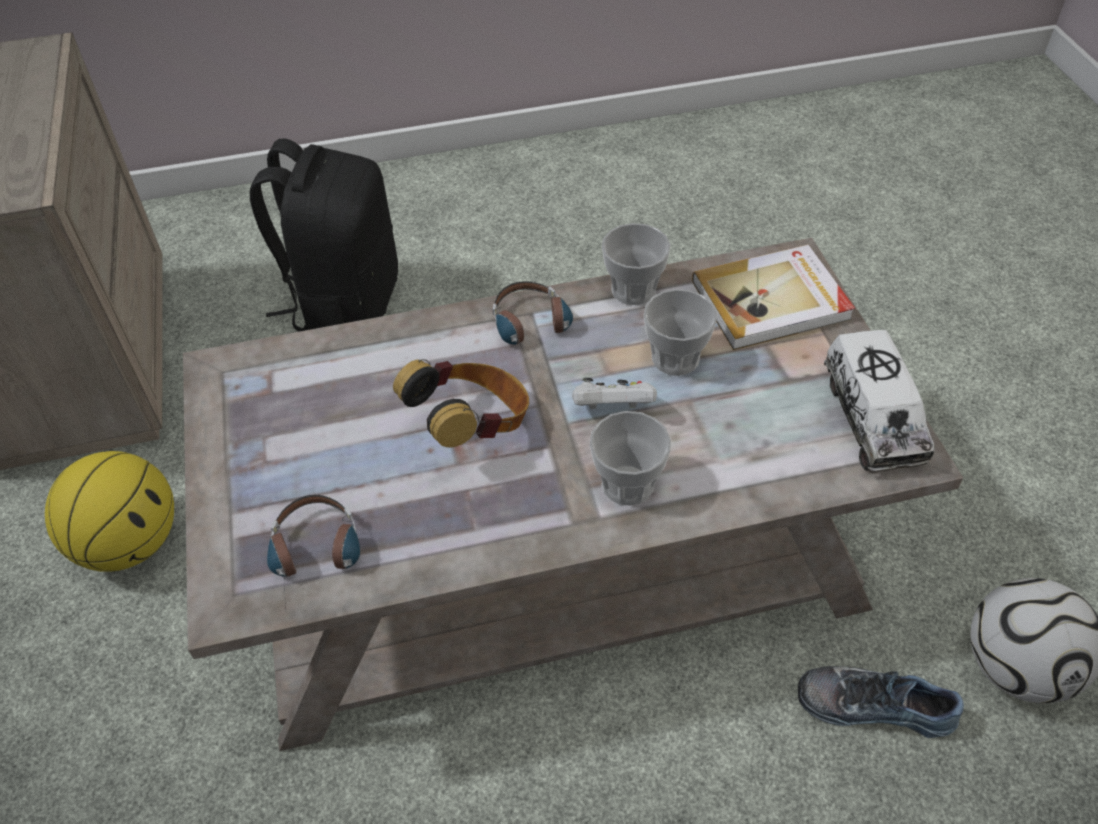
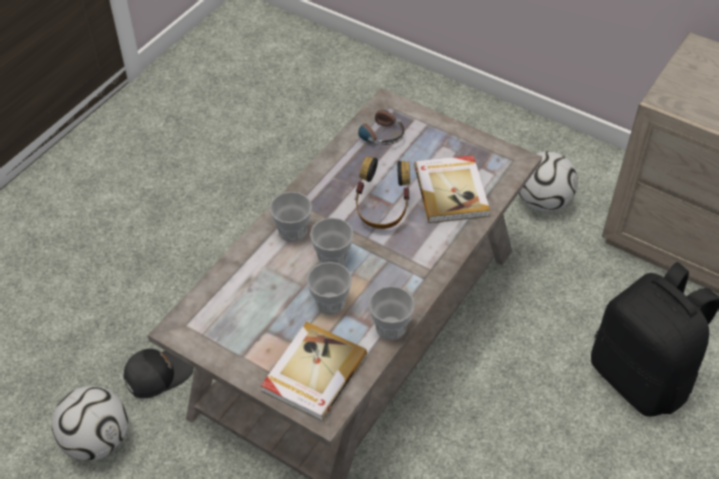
camera: 135 degrees right, 0 degrees up
basketball [45,451,174,572] -> football [518,151,578,212]
headphones [493,282,573,356] -> none
white game controller [572,378,657,409] -> cup [310,218,354,265]
shoe [798,666,964,738] -> black cap [123,349,194,398]
toy truck [824,330,935,472] -> none
none -> book [414,155,490,223]

